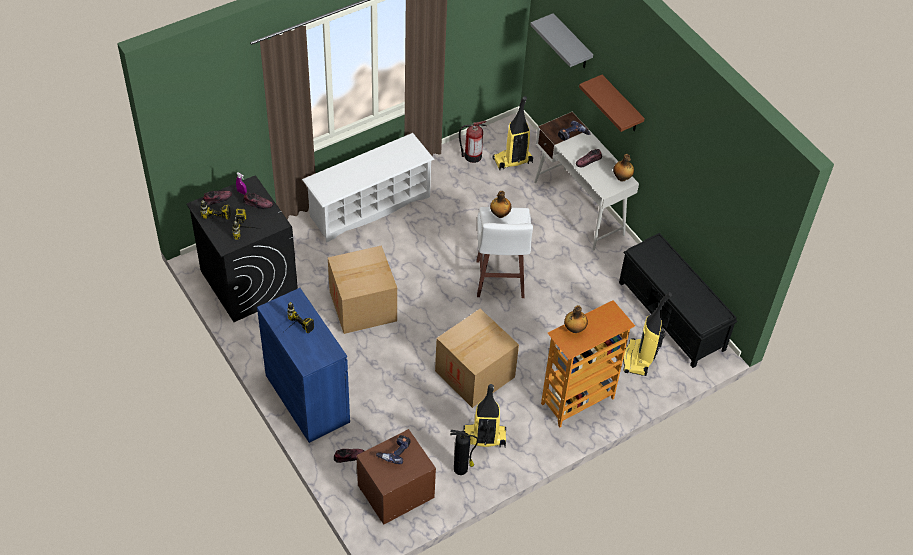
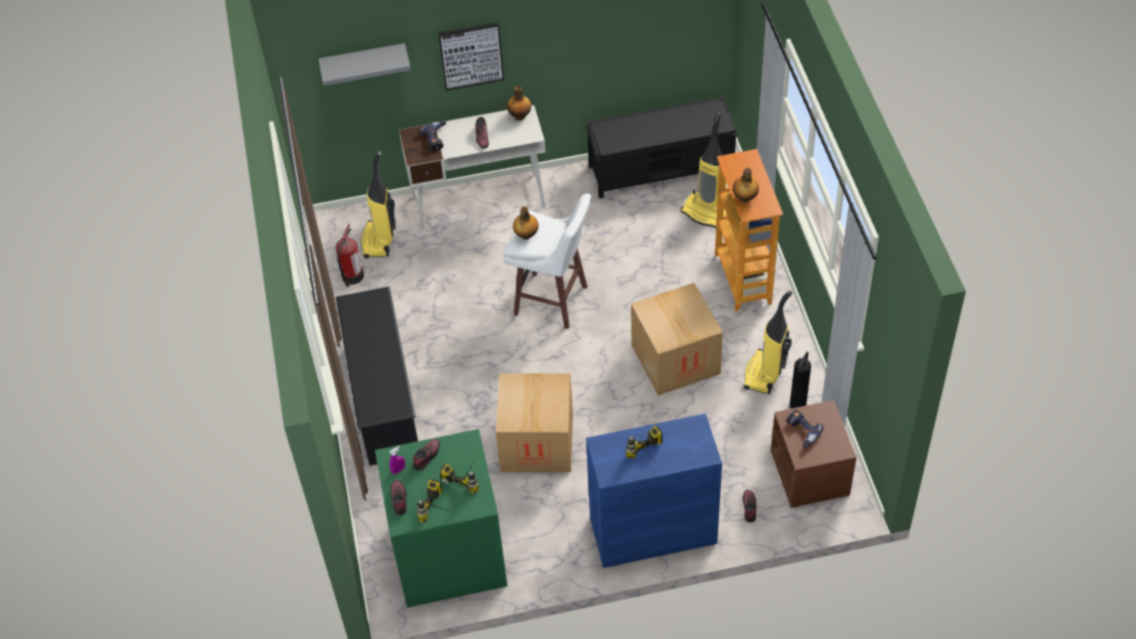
camera: 65 degrees left, 0 degrees up
black washing machine [186,175,298,322] -> green washing machine [375,429,507,608]
white shoe rack [302,133,435,242] -> black shoe rack [336,287,418,466]
brown shelf [579,75,645,132] -> picture [438,22,504,91]

